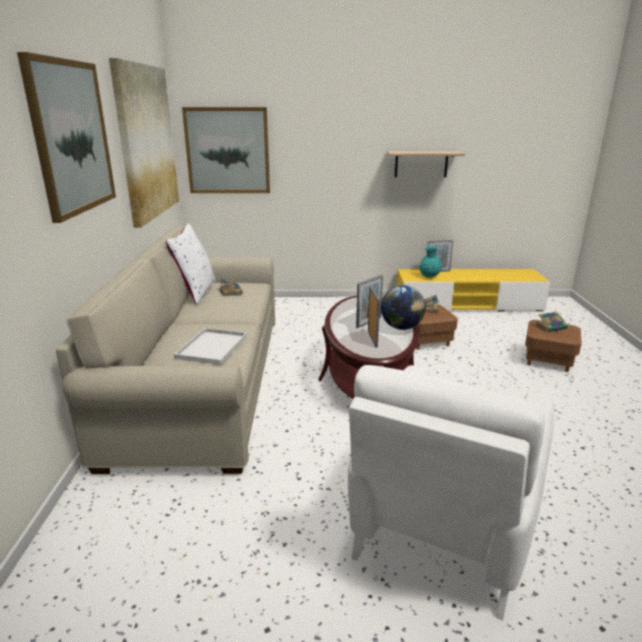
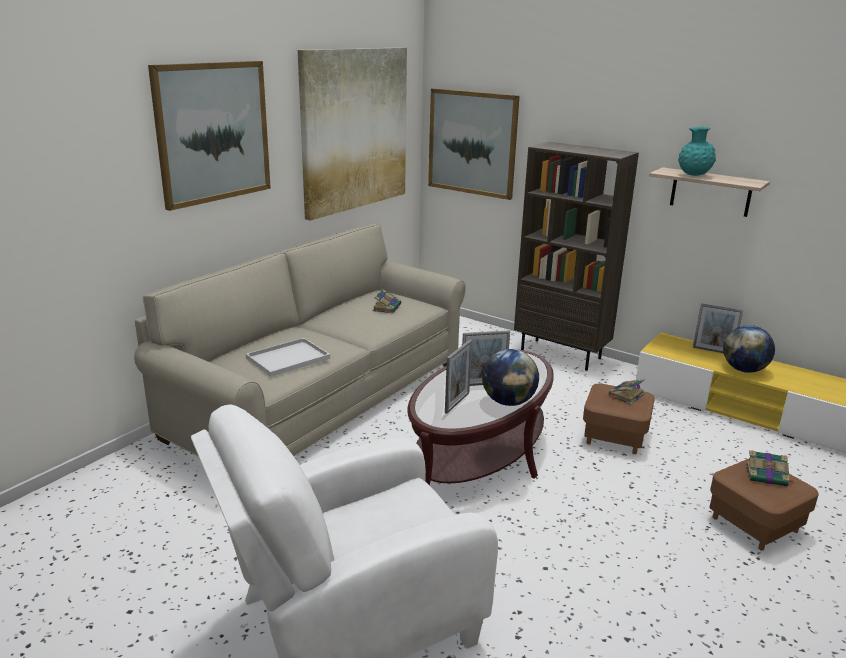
camera: 35 degrees right, 0 degrees up
white pillow [166,224,216,305] -> none
turquoise vase [420,246,442,277] -> turquoise vase moved to [678,127,716,176]
none -> brown bookcase [514,142,639,371]
none -> globe [723,325,775,373]

